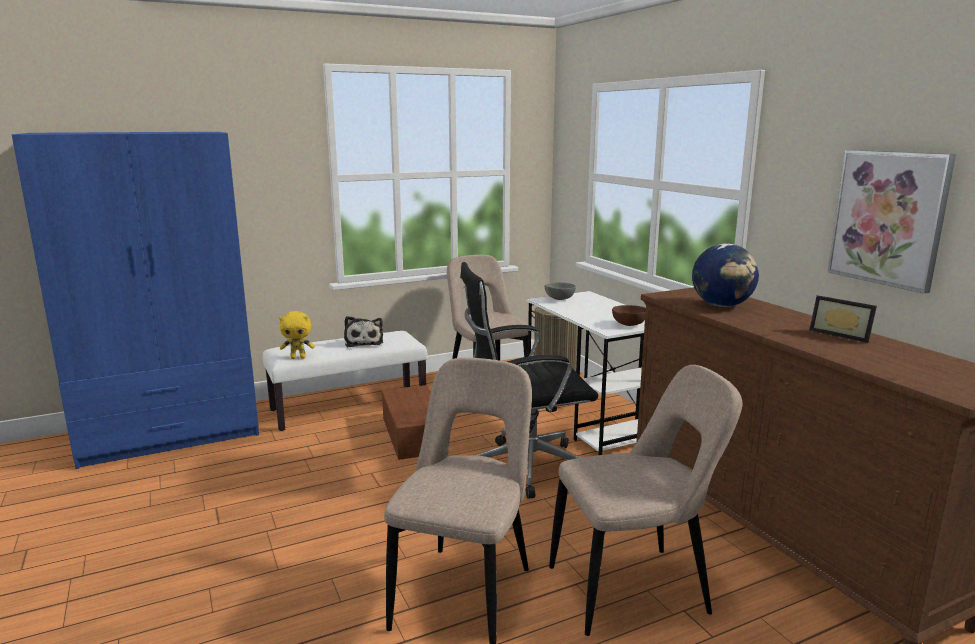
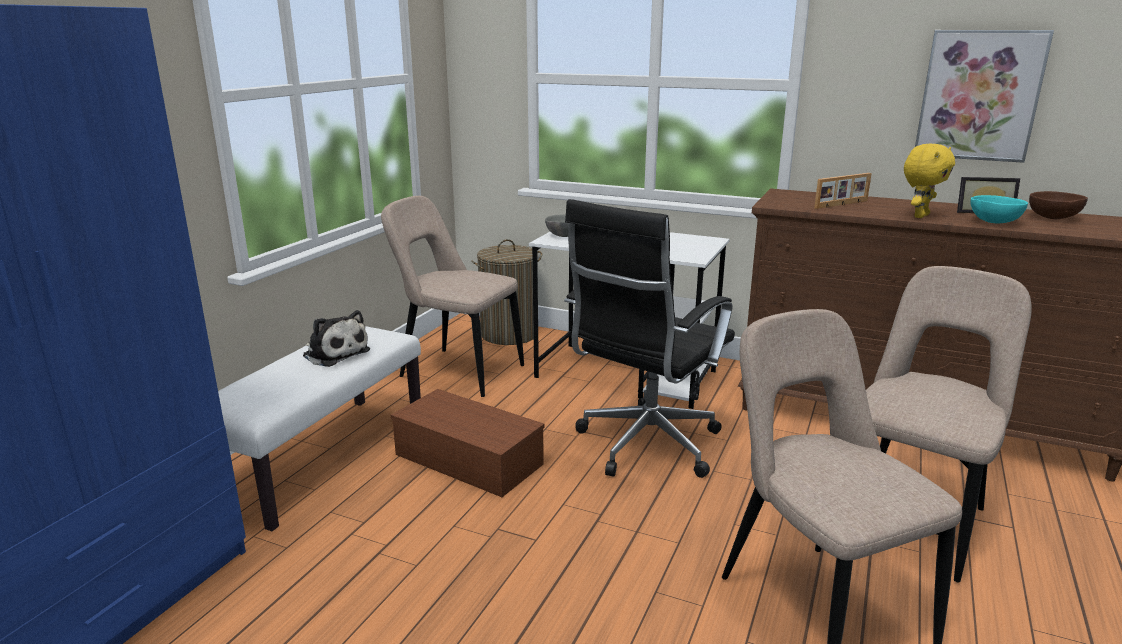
camera: 40 degrees left, 5 degrees up
yellow plush toy [279,311,315,359] -> yellow plush toy moved to [904,143,955,218]
brown bowl [612,305,646,326] -> brown bowl moved to [1029,191,1088,219]
globe [692,244,759,307] -> picture frame [814,173,872,209]
none -> turquoise bowl [971,195,1028,224]

